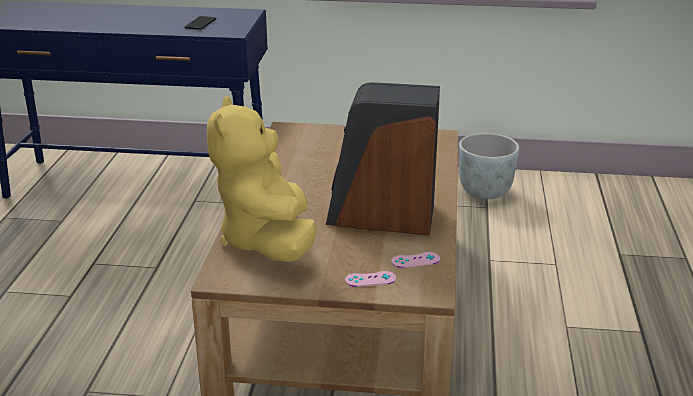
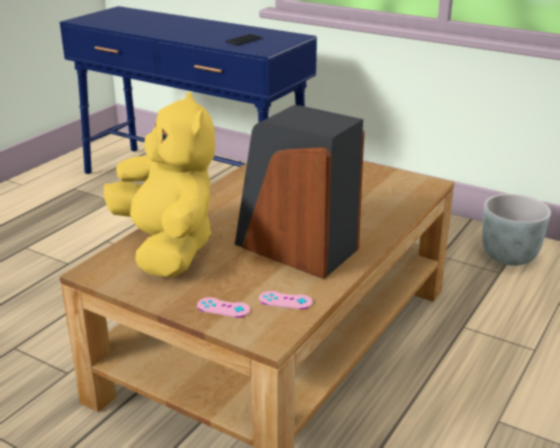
camera: 25 degrees right, 0 degrees up
yellow plush toy [207,96,317,262] -> yellow plush toy turned 135 degrees clockwise [104,91,215,278]

